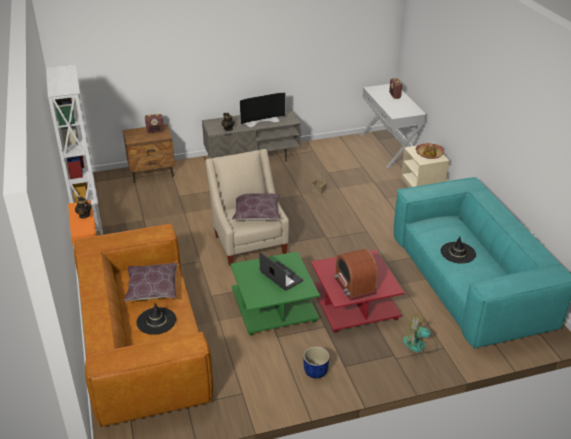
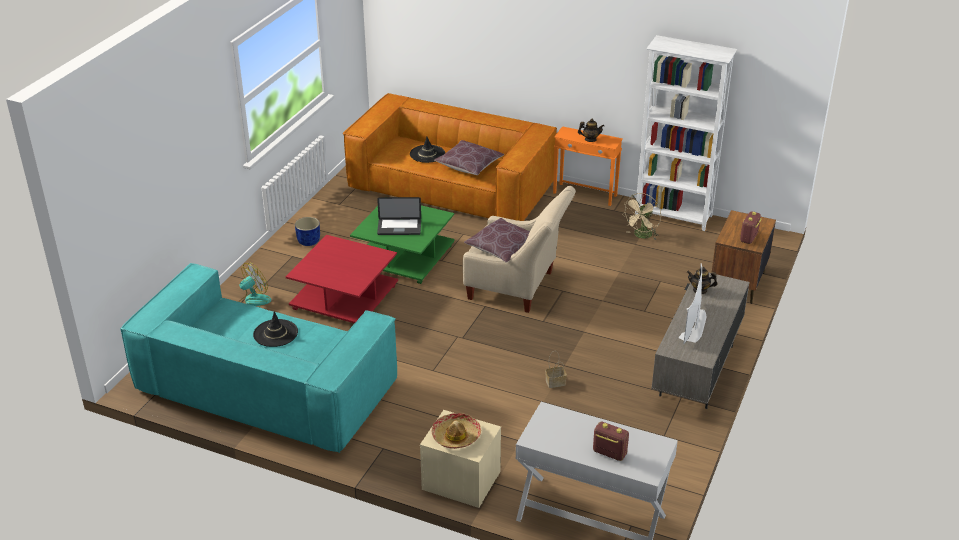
camera: 130 degrees right, 0 degrees up
radio [334,249,378,301] -> none
none -> beige fan [622,193,661,239]

